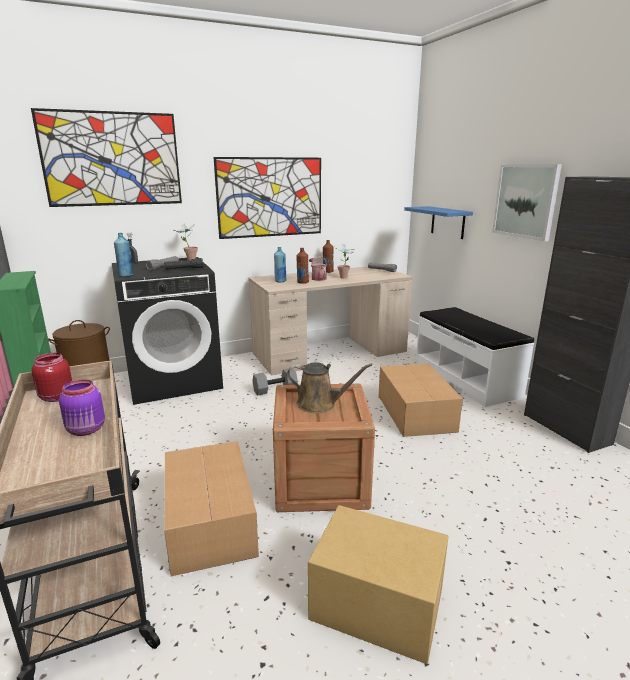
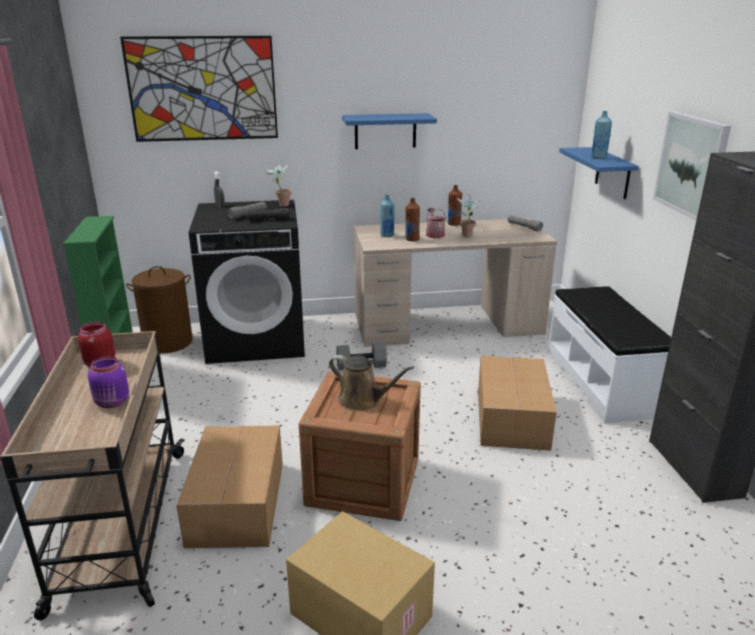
camera: 15 degrees right, 5 degrees up
blue bottle [114,233,134,277] -> blue bottle moved to [591,111,612,159]
picture [213,157,321,239] -> blue shelf [342,113,437,149]

